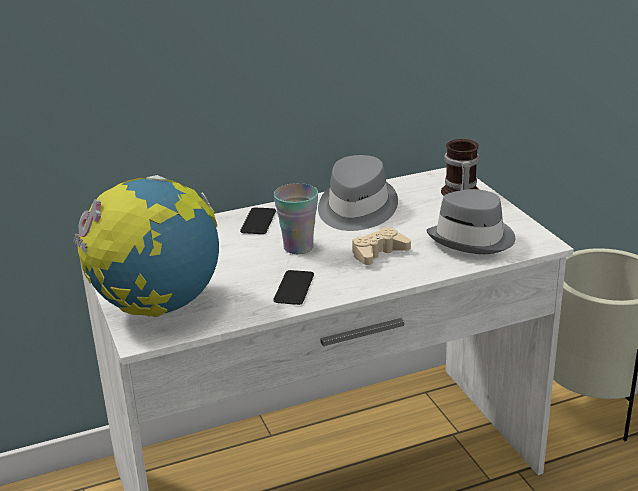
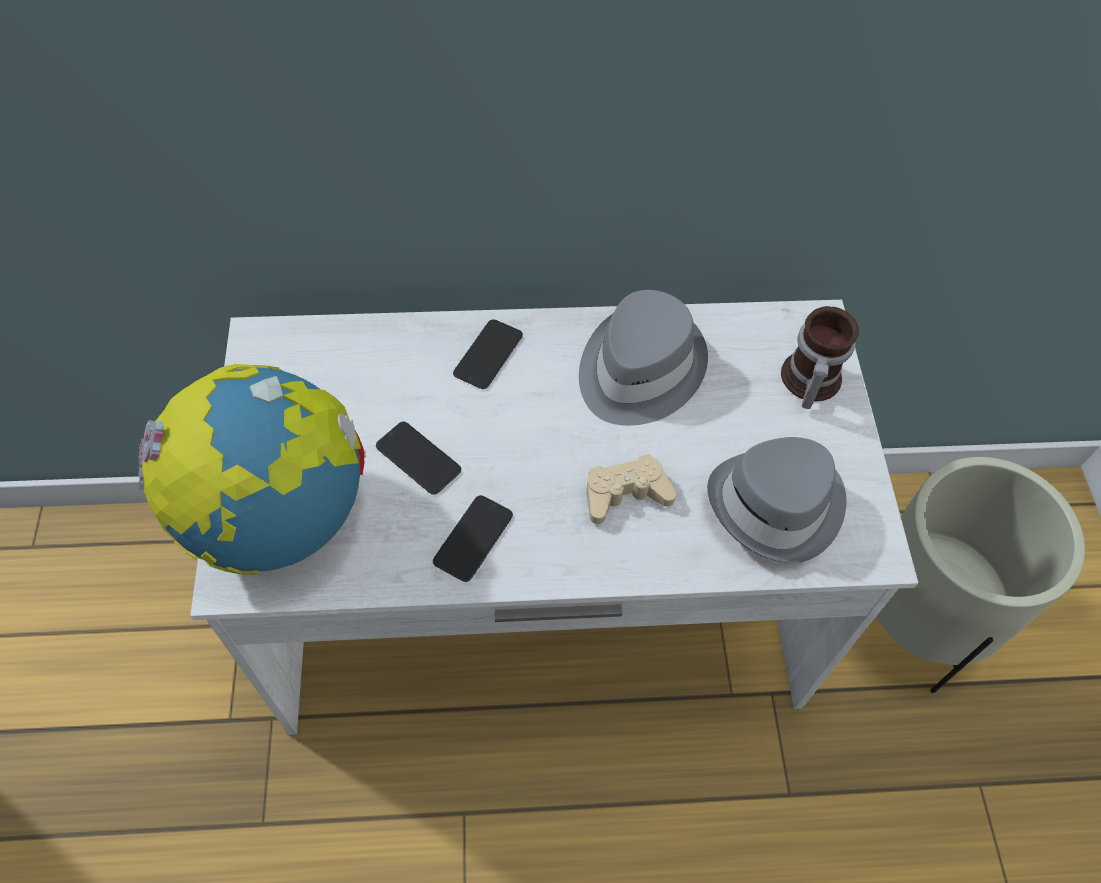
camera: 15 degrees right, 30 degrees up
cup [274,183,318,254] -> none
none -> phone [376,422,461,495]

